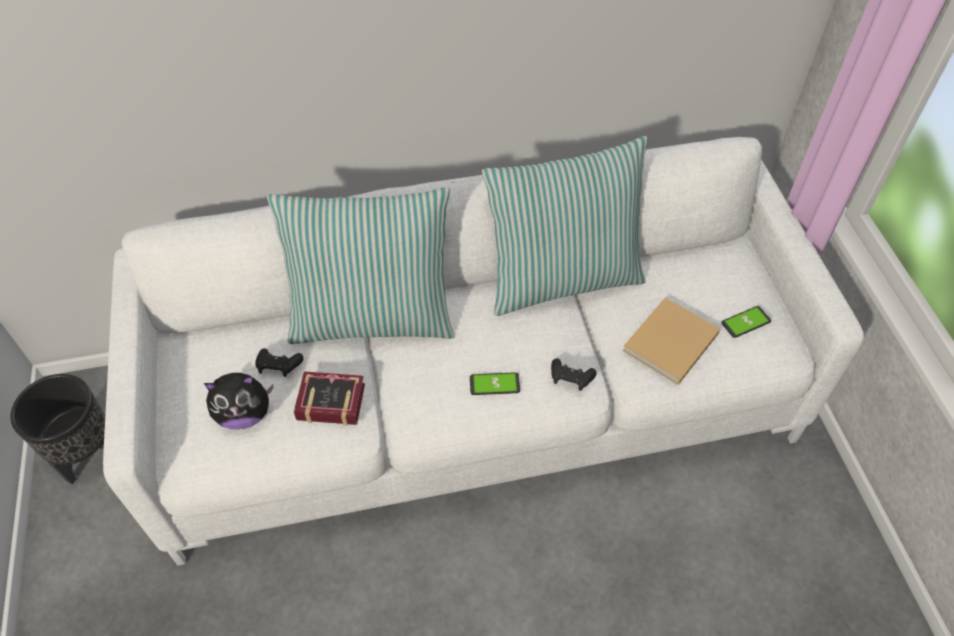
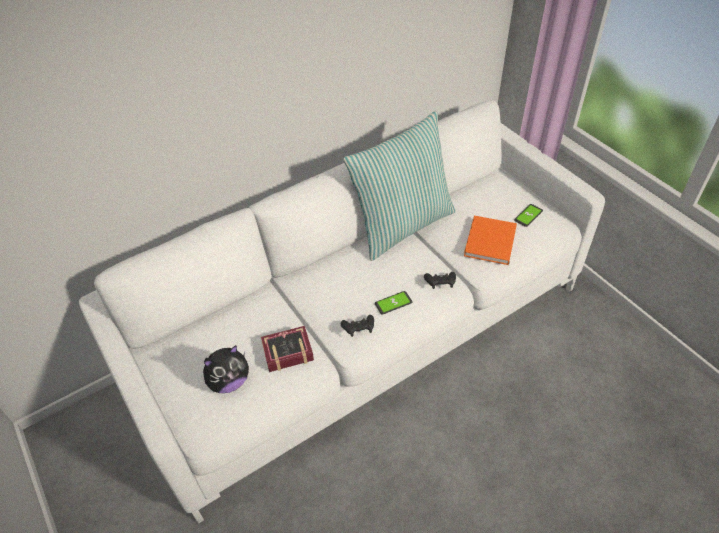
camera: 20 degrees left, 5 degrees down
black planter [10,374,105,484] -> none
black game controller [256,348,304,377] -> black game controller moved to [341,315,374,337]
pillow [267,187,454,344] -> none
beige book [623,298,720,385] -> orange book [464,216,517,265]

